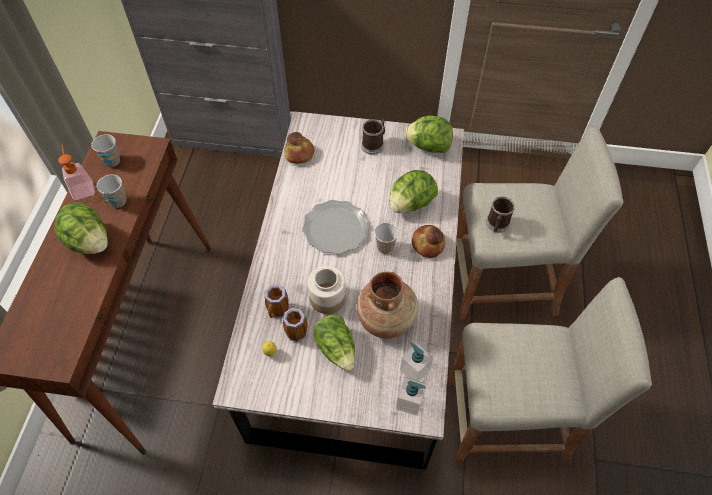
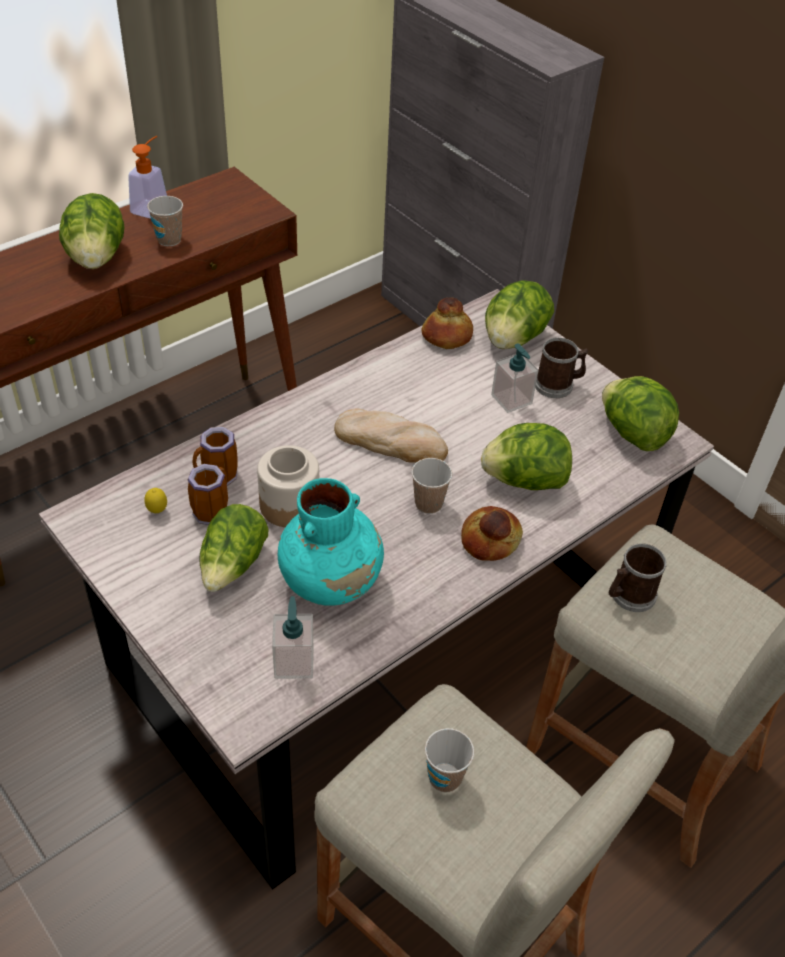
camera: 40 degrees right, 10 degrees down
cup [91,134,120,167] -> cup moved to [425,728,474,793]
plate [302,200,369,254] -> bread [334,409,448,463]
brown vase [357,272,419,339] -> turquoise vase [278,478,384,606]
soap dispenser [396,376,426,416] -> soap dispenser moved to [491,343,539,413]
none -> lettuce [485,280,554,349]

